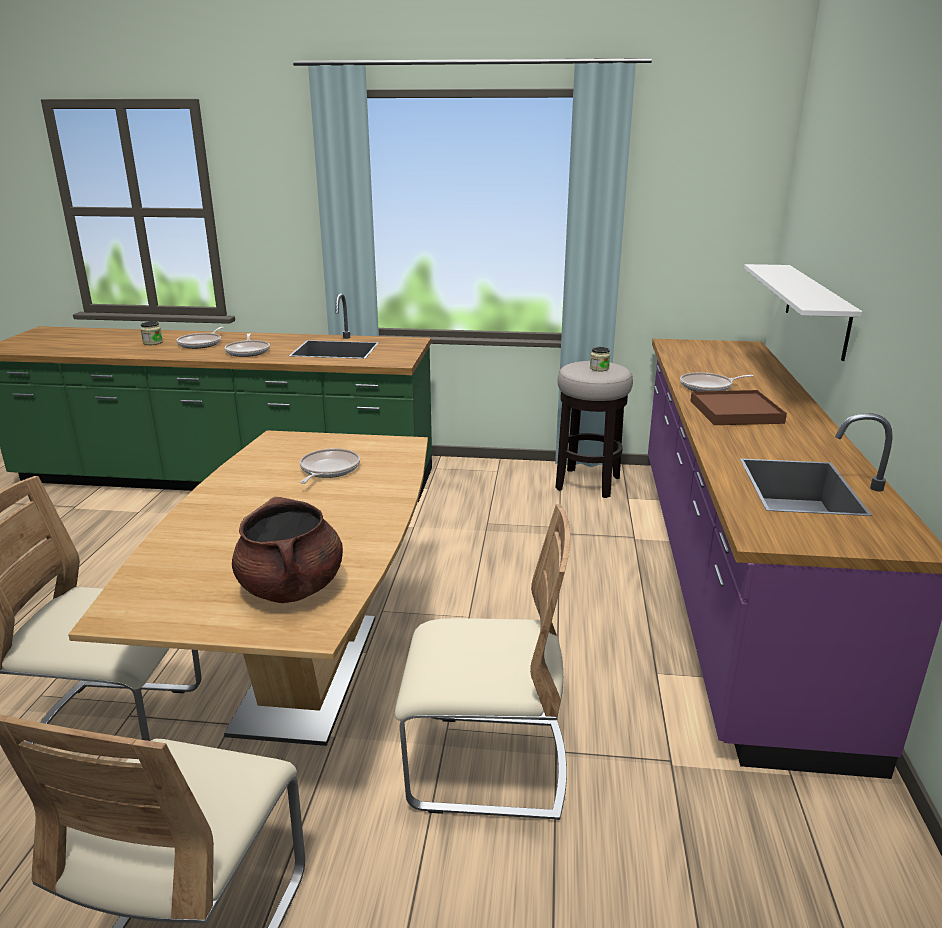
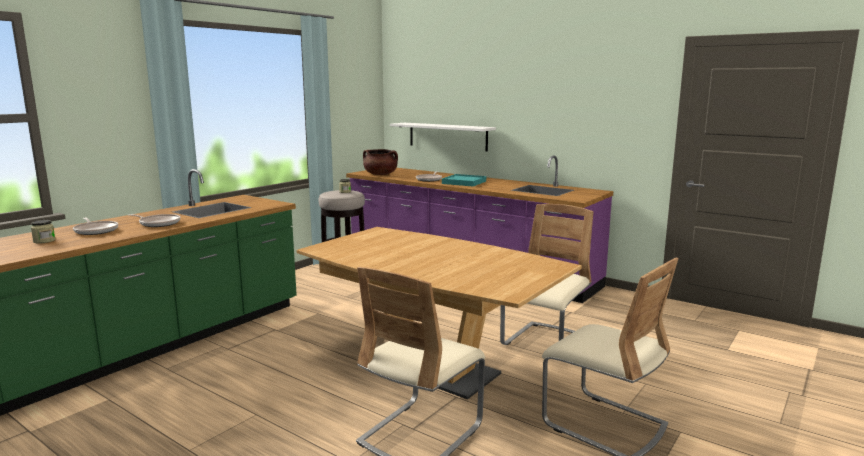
camera: 60 degrees left, 10 degrees down
brown cooking pot [232,497,343,603] -> brown cooking pot moved to [363,149,398,175]
frying pan [300,448,360,484] -> none
brown tray [691,390,787,425] -> turquoise tray [442,174,486,187]

